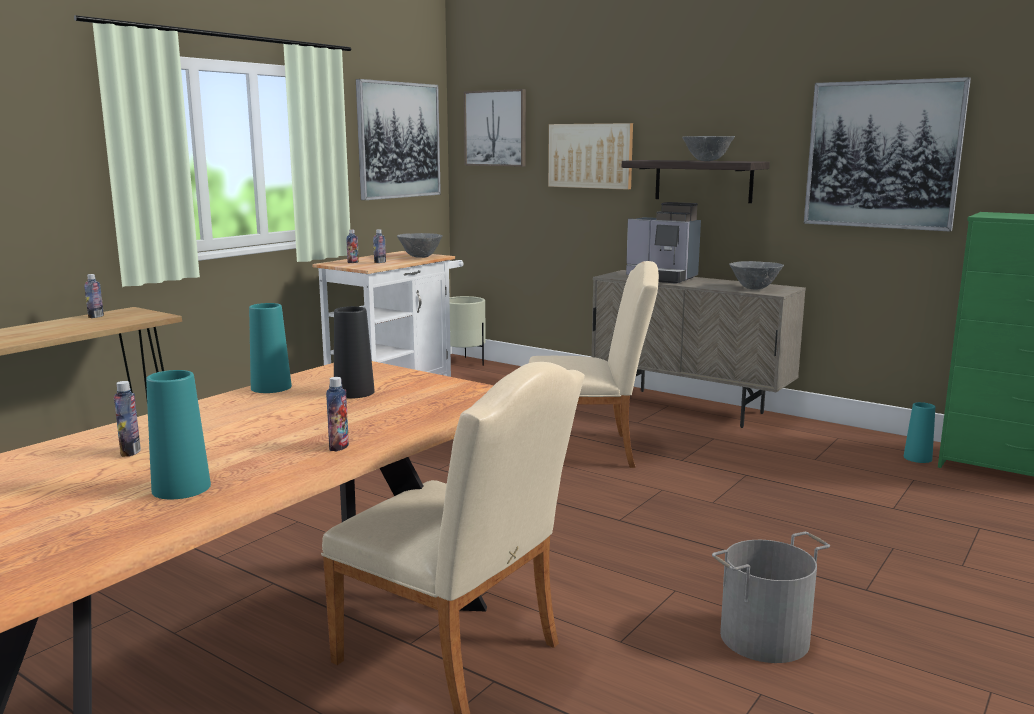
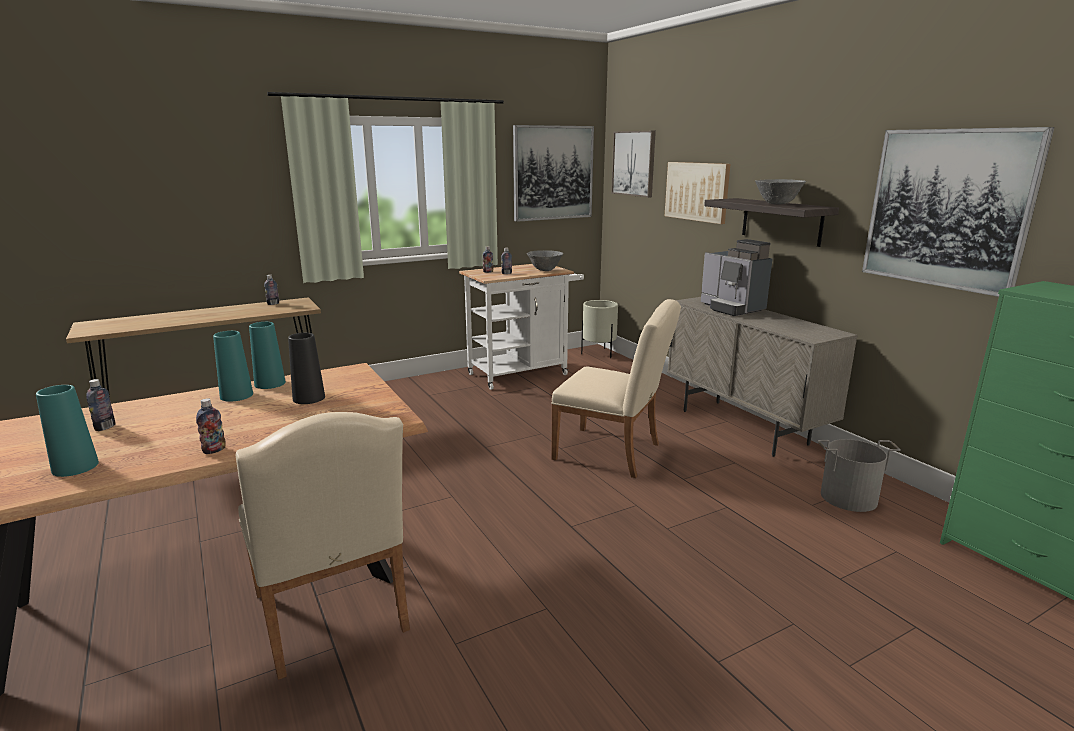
camera: 25 degrees right, 5 degrees up
grey bucket [712,532,830,663] -> grey bucket moved to [818,439,901,512]
grey bowl [729,261,784,290] -> none
turquoise vase [904,402,935,463] -> turquoise vase moved to [213,331,253,402]

